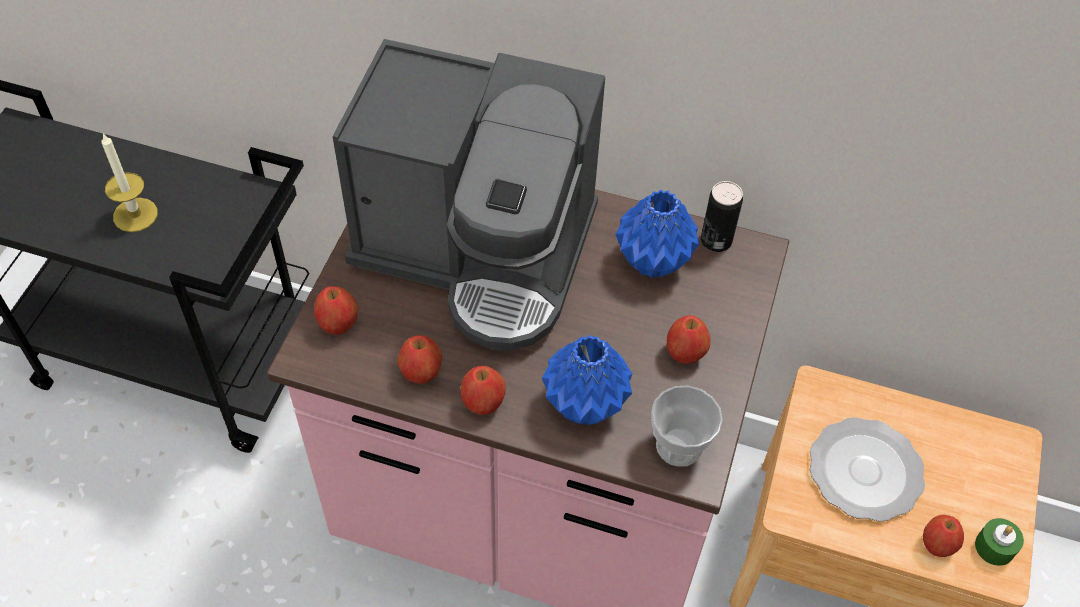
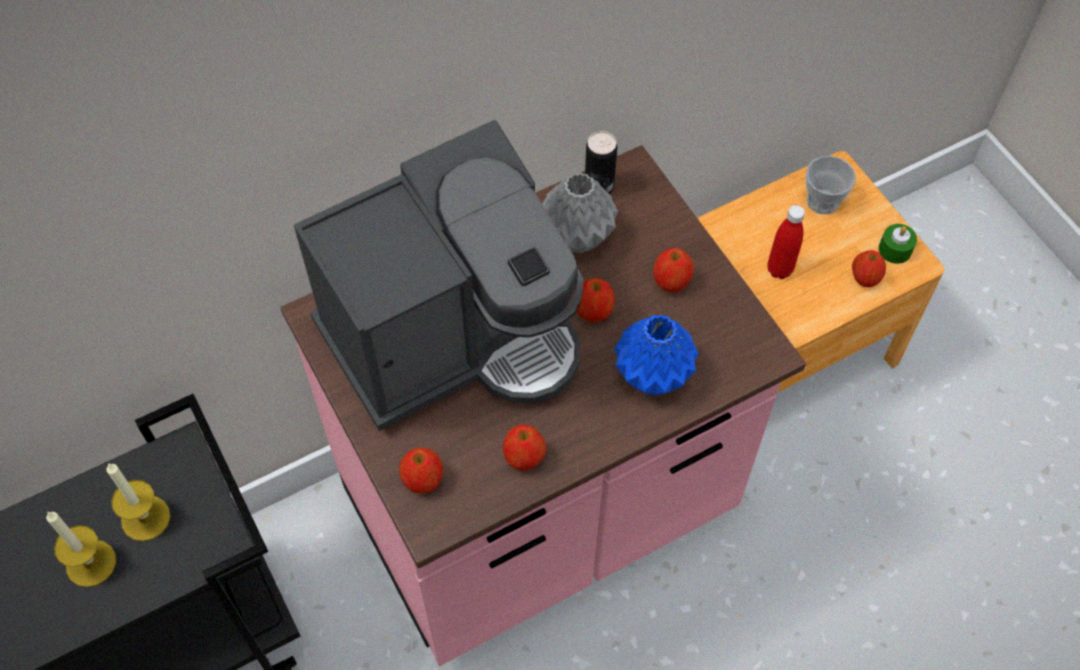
camera: 45 degrees left, 5 degrees up
apple [460,366,506,415] -> apple moved to [577,278,615,323]
blue vase [615,190,699,278] -> grey vase [542,172,618,254]
cup [651,385,723,467] -> cup moved to [805,156,856,214]
plate [810,417,925,522] -> red bottle [767,205,805,279]
none -> candle [106,463,170,541]

